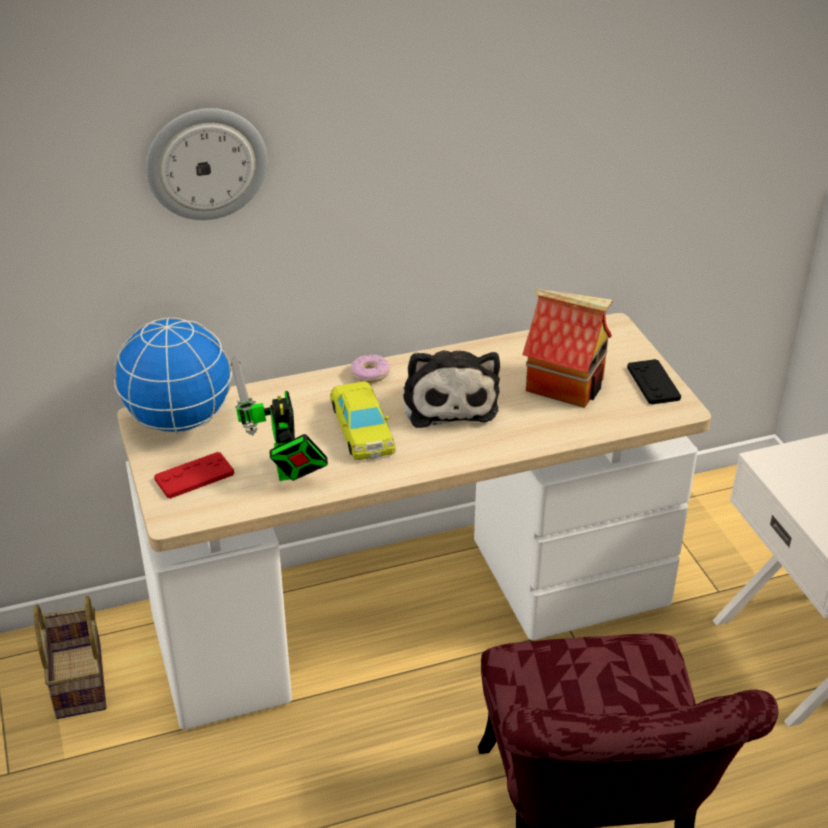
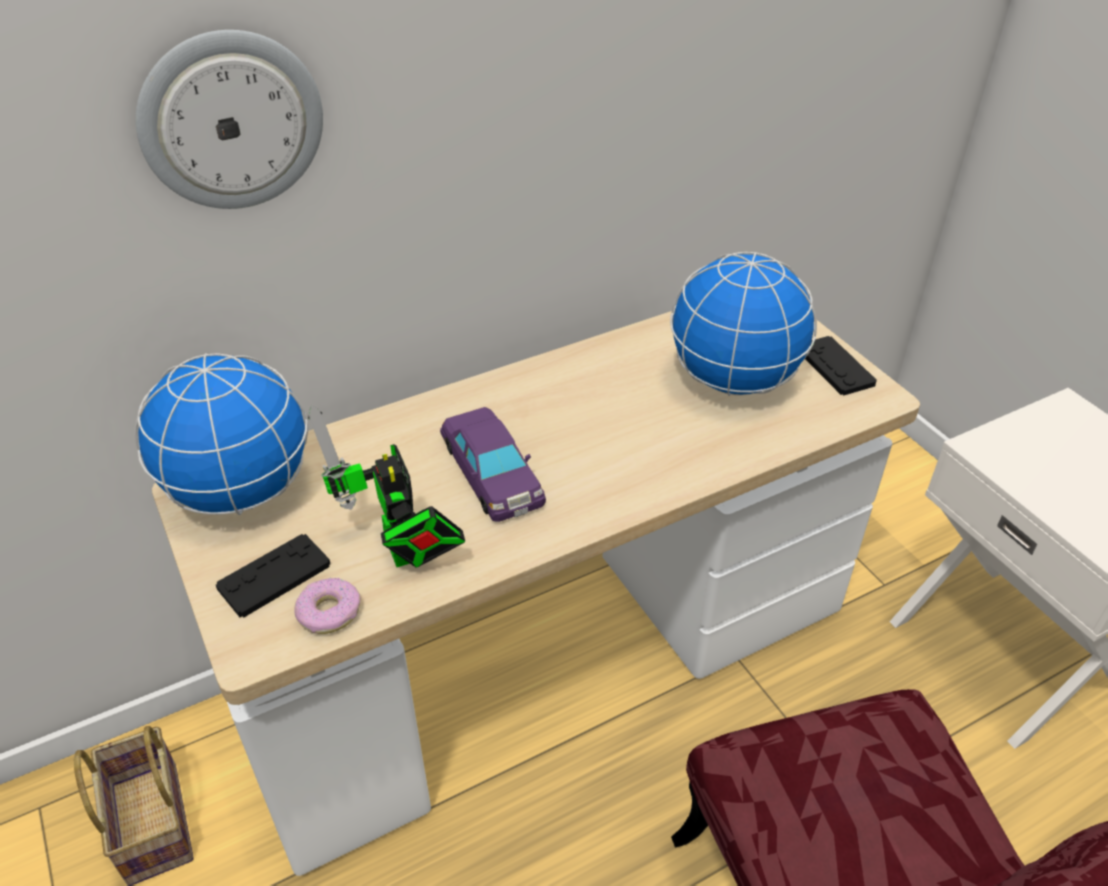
camera: 10 degrees left, 5 degrees up
red game controller [154,452,234,499] -> black game controller [216,534,330,618]
yellow toy car [330,381,396,460] -> purple toy car [440,407,546,522]
donut [350,354,391,383] -> donut moved to [294,578,361,634]
plush toy [403,350,500,428] -> none
toy house [522,289,613,408] -> globe [670,252,817,396]

